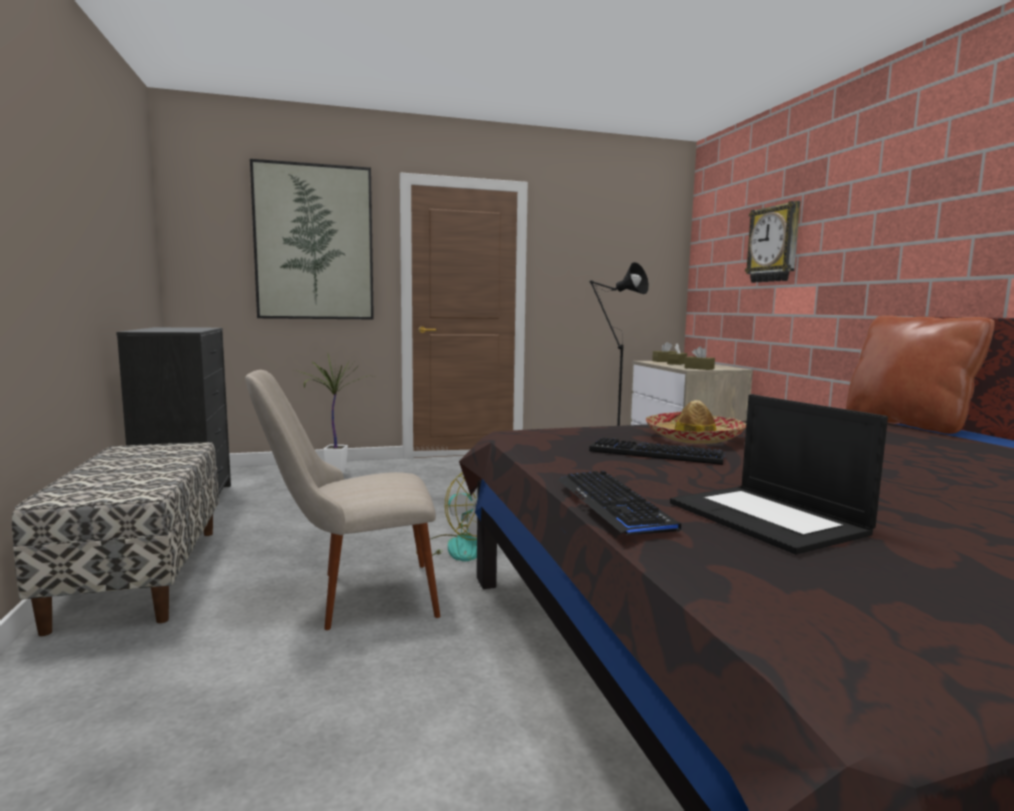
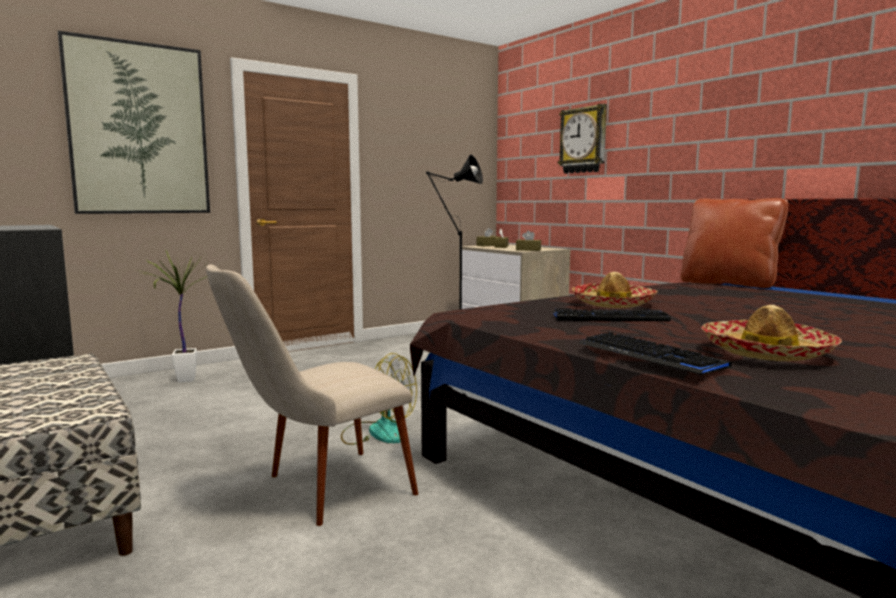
camera: 20 degrees left, 0 degrees up
laptop [670,395,888,555] -> hat [701,305,842,361]

